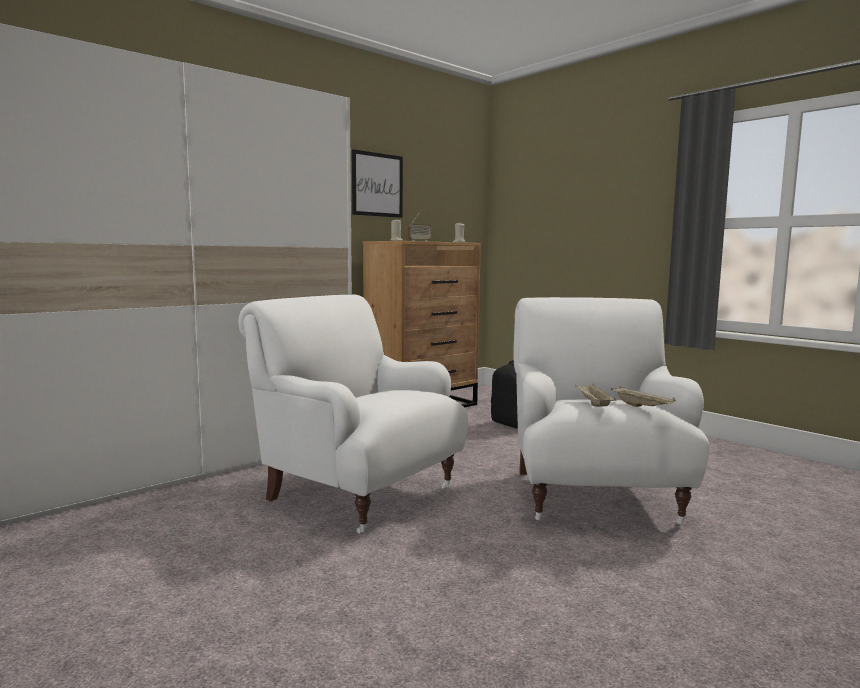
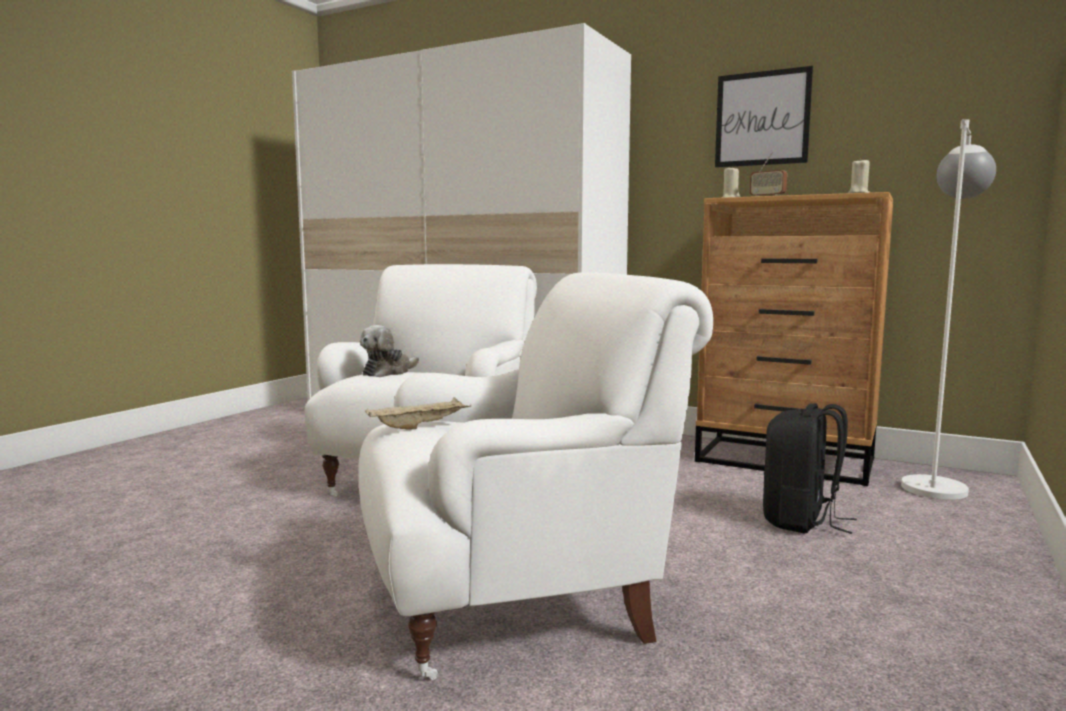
camera: 70 degrees right, 0 degrees up
beige tray [610,387,676,407] -> none
none -> plush toy [360,325,419,377]
none -> white floor lamp [901,119,996,500]

